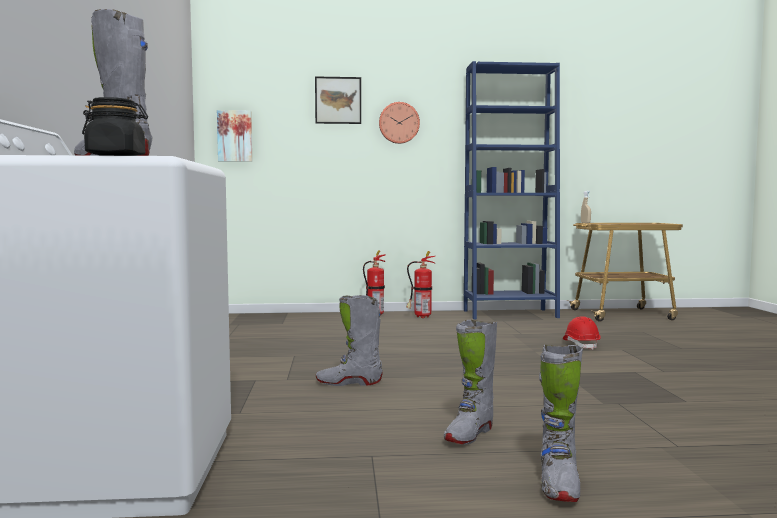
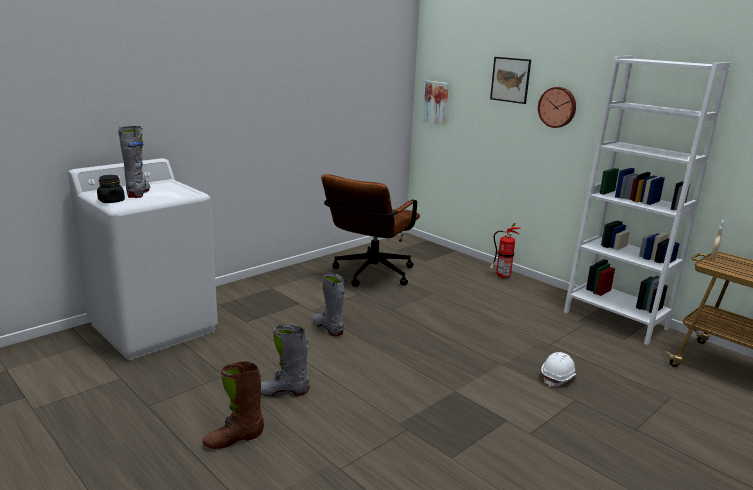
camera: 50 degrees right, 15 degrees up
fire extinguisher [406,251,435,318] -> none
blue bookcase [464,61,560,319] -> white bookcase [564,56,730,345]
grey boot [539,344,583,502] -> brown boot [203,361,264,449]
red hard hat [563,316,601,350] -> white hard hat [541,352,577,387]
none -> brown office chair [321,174,420,287]

